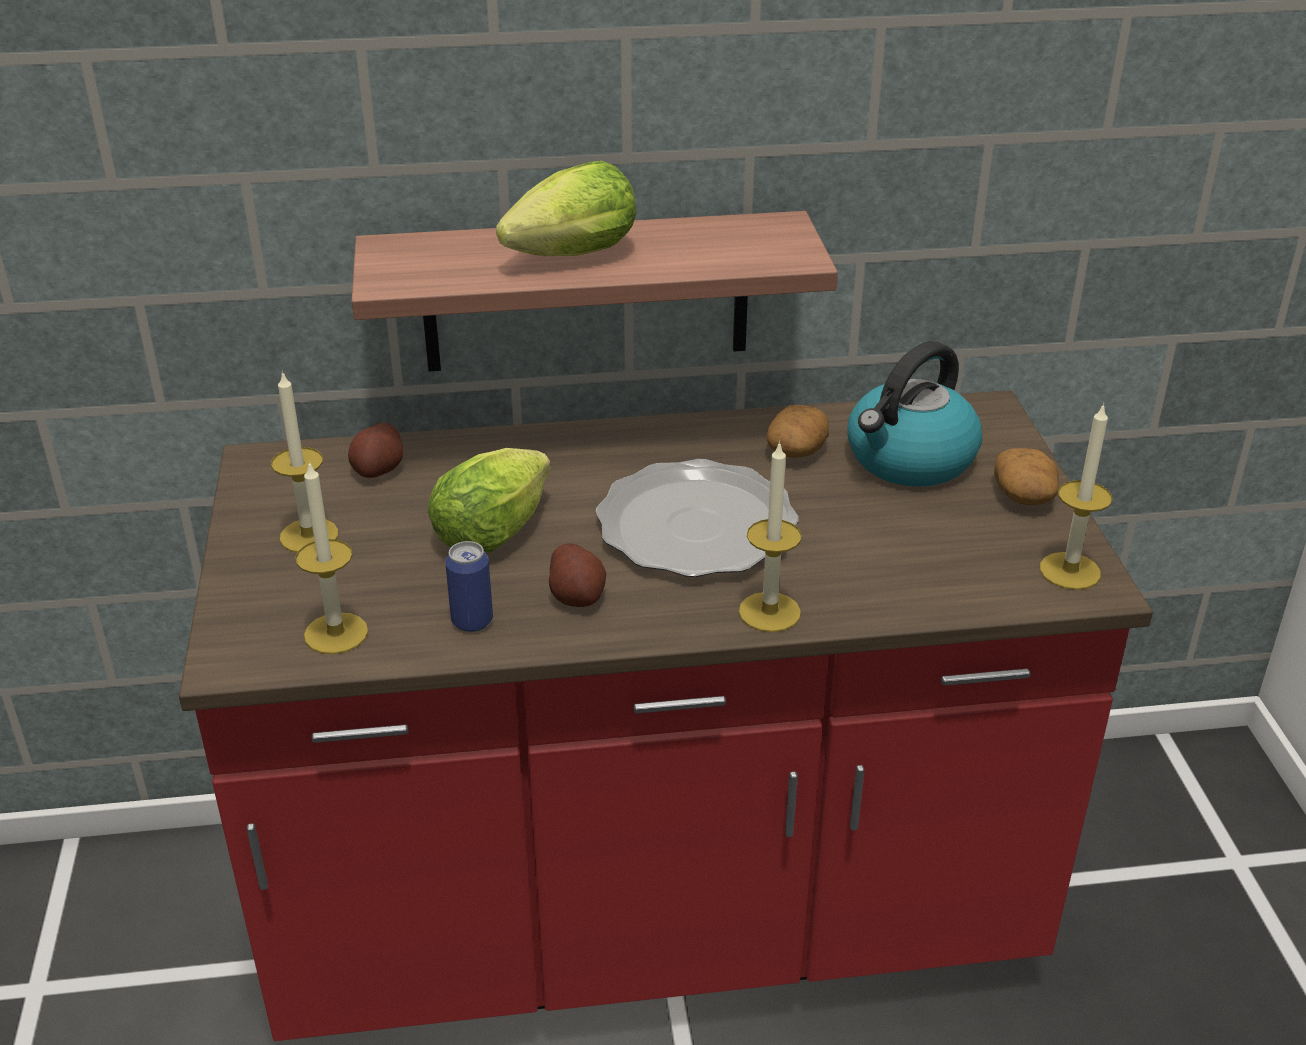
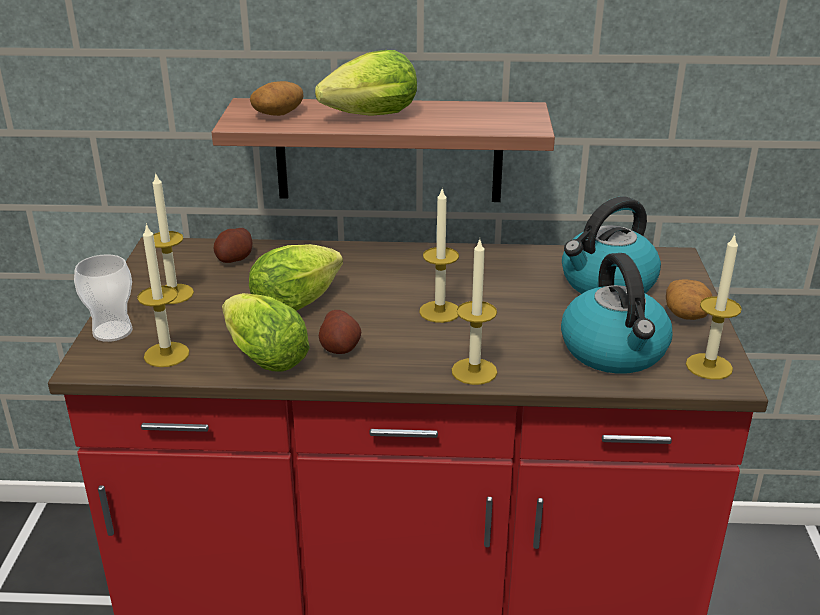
camera: 10 degrees right, 5 degrees down
can [445,541,493,632] -> lettuce [222,293,310,372]
plate [595,459,799,577] -> candle [419,187,459,323]
potato [767,405,829,458] -> potato moved to [250,81,303,116]
none -> cup [74,254,133,342]
none -> kettle [561,253,672,374]

